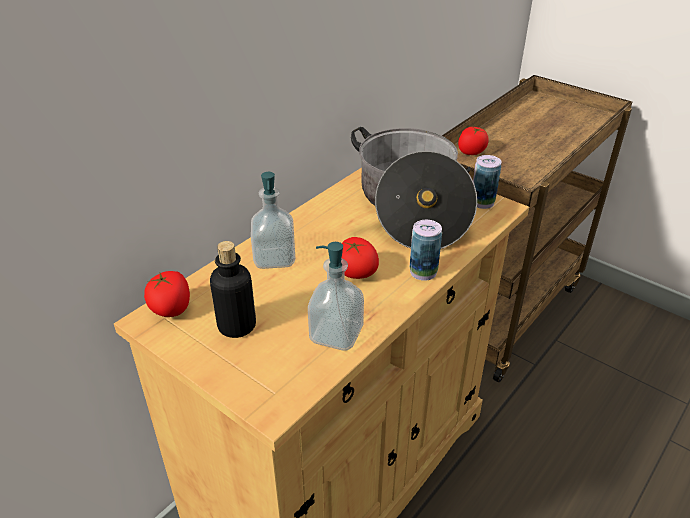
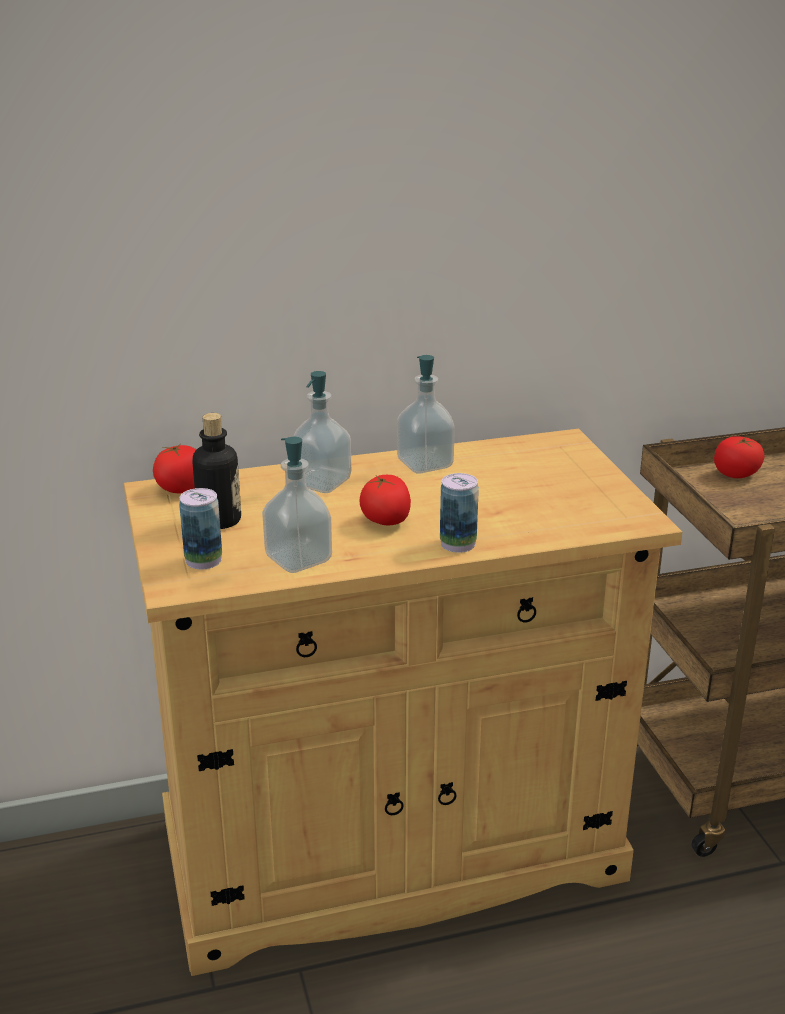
camera: 35 degrees right, 10 degrees down
cooking pot [351,127,477,249] -> none
can [473,155,501,209] -> can moved to [179,488,222,570]
none -> soap dispenser [397,355,455,474]

